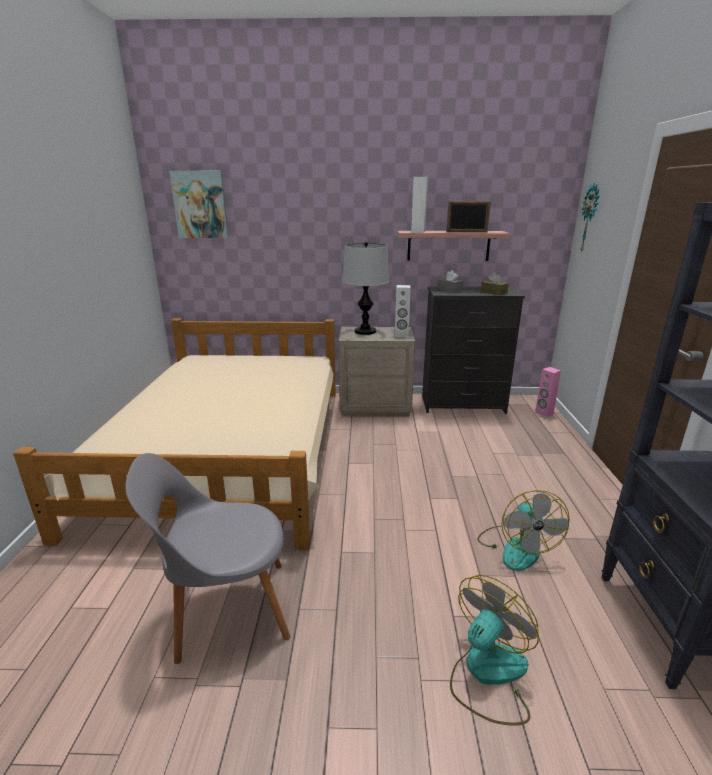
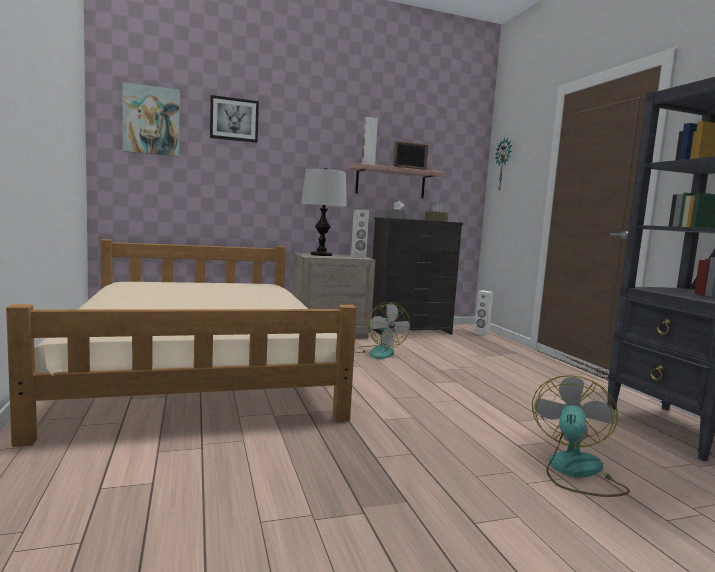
camera: 20 degrees left, 15 degrees down
grey chair [125,453,290,664] -> none
fan [477,490,570,571] -> fan moved to [356,302,410,359]
pink speaker [535,367,561,417] -> white speaker [474,290,493,335]
none -> picture [210,95,259,143]

